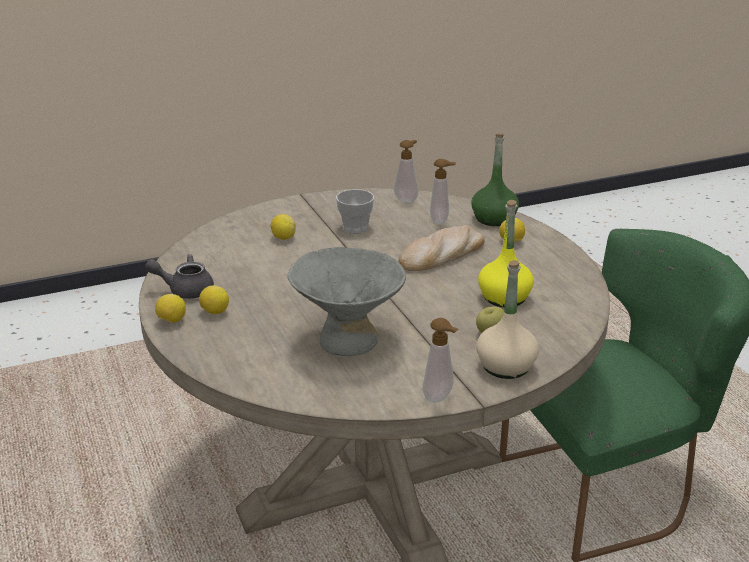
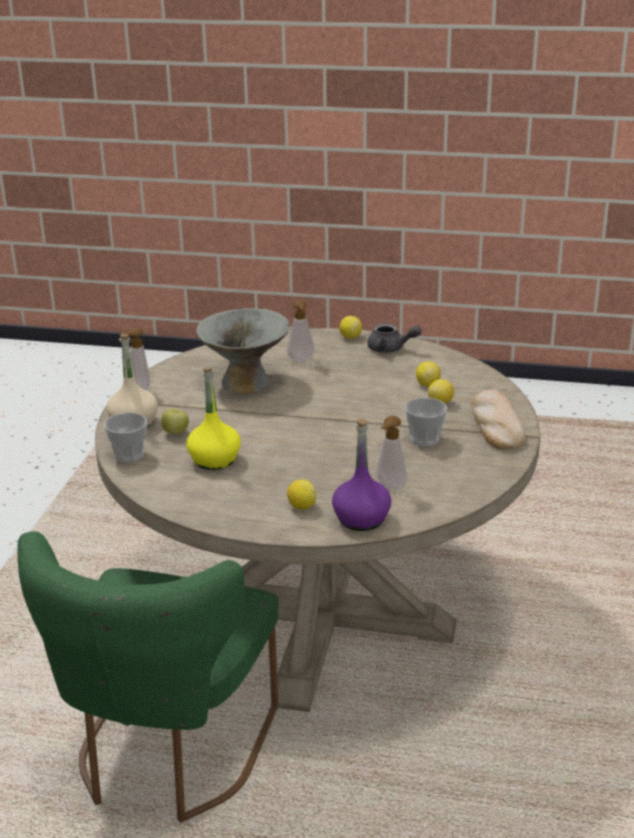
camera: 125 degrees right, 0 degrees up
grey teapot [145,254,214,299] -> grey teapot turned 75 degrees clockwise [367,323,422,353]
lemon [199,285,229,314] -> lemon moved to [416,361,441,387]
soap dispenser [394,140,418,203] -> soap dispenser moved to [287,300,315,362]
bread [398,225,485,271] -> bread moved to [471,390,525,450]
green bottle [471,133,519,226] -> purple bottle [332,418,391,531]
none -> cup [104,412,147,463]

